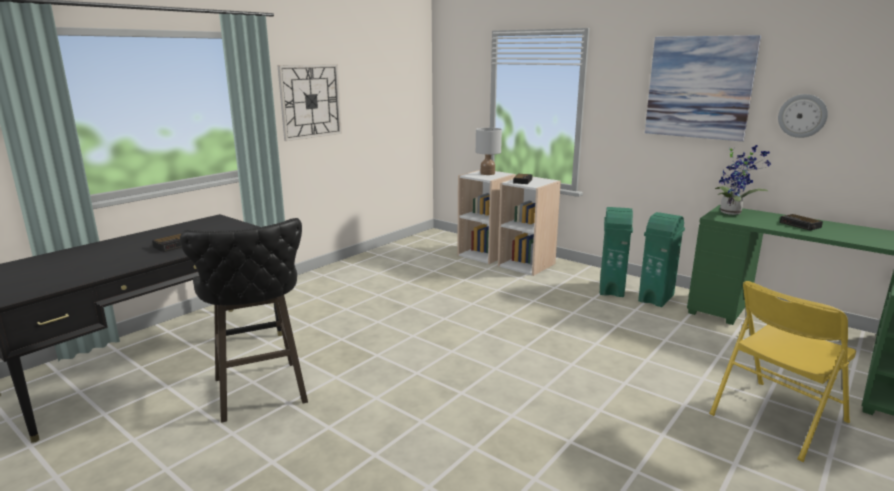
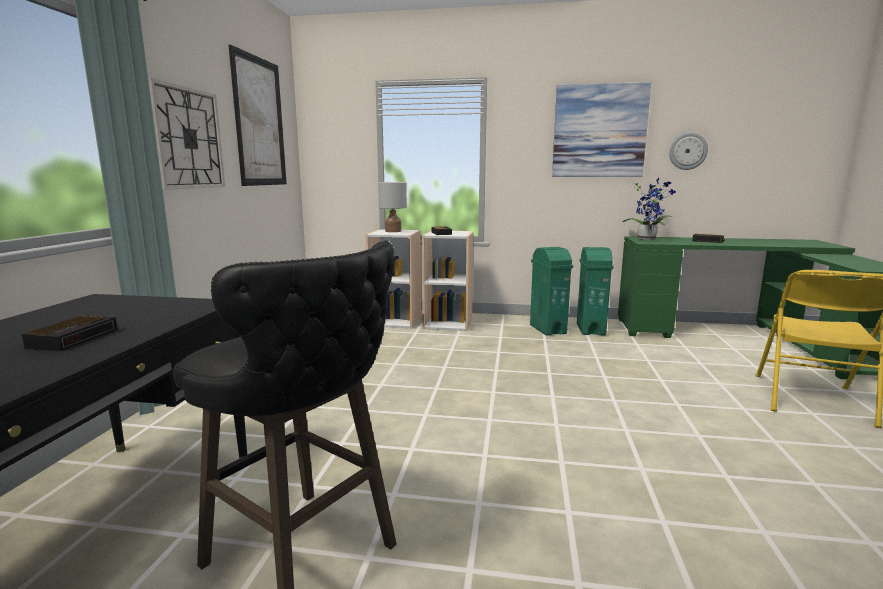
camera: 30 degrees left, 5 degrees down
none -> picture [228,44,287,186]

